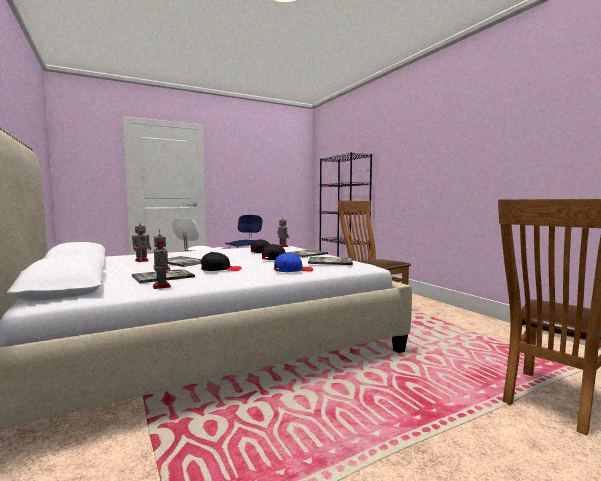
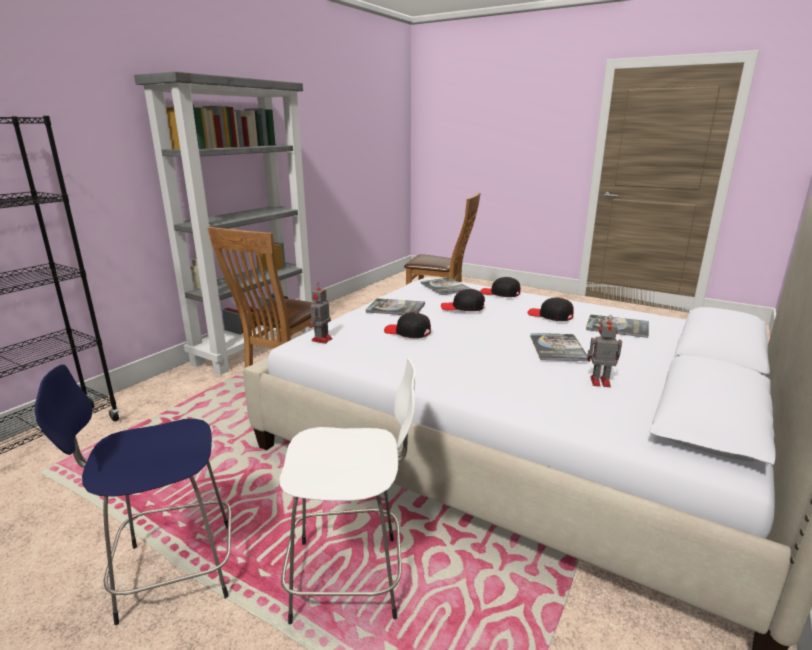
camera: 120 degrees left, 15 degrees up
toy robot [153,229,171,289] -> none
blue cap [274,253,313,272] -> black cap [480,277,521,297]
none -> grey bookcase [134,71,314,375]

